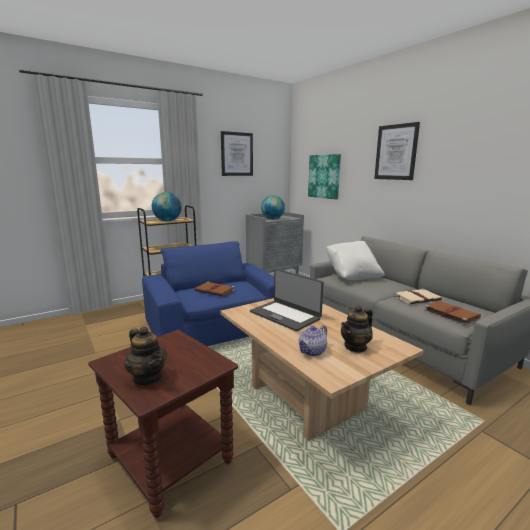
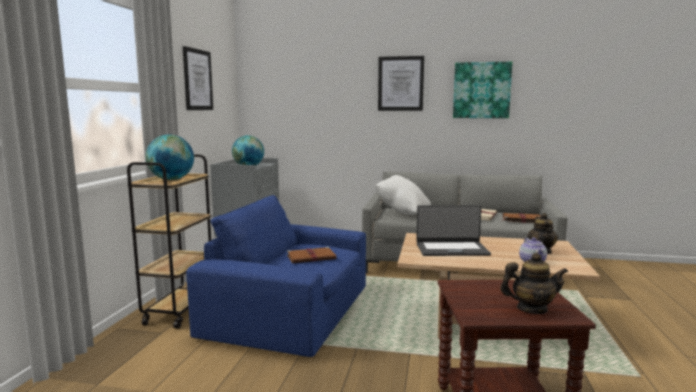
camera: 45 degrees left, 5 degrees down
picture [308,154,341,199] -> picture moved to [453,62,512,118]

